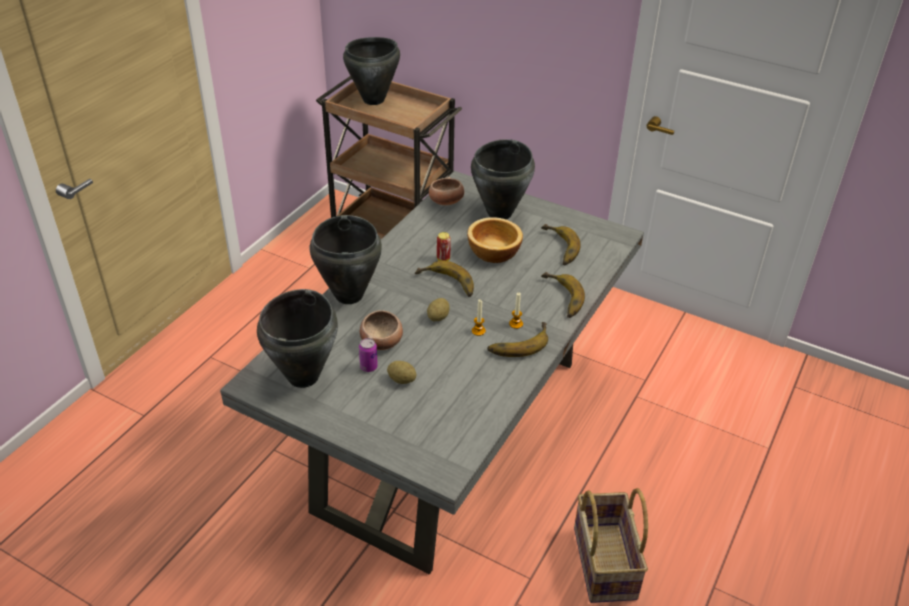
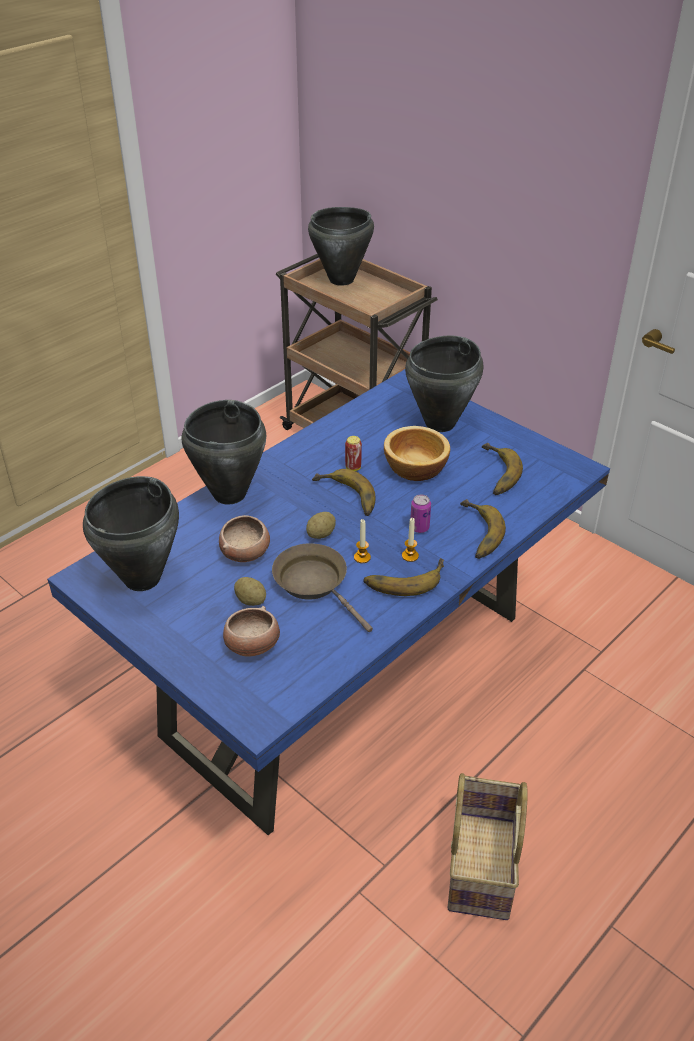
camera: 15 degrees right, 0 degrees up
grey dining table [220,171,644,575] -> blue dining table [47,369,610,835]
can [359,338,378,372] -> can moved to [411,495,431,533]
bowl [429,177,464,205] -> bowl moved to [223,606,280,656]
none -> brown frying pan [272,543,373,632]

